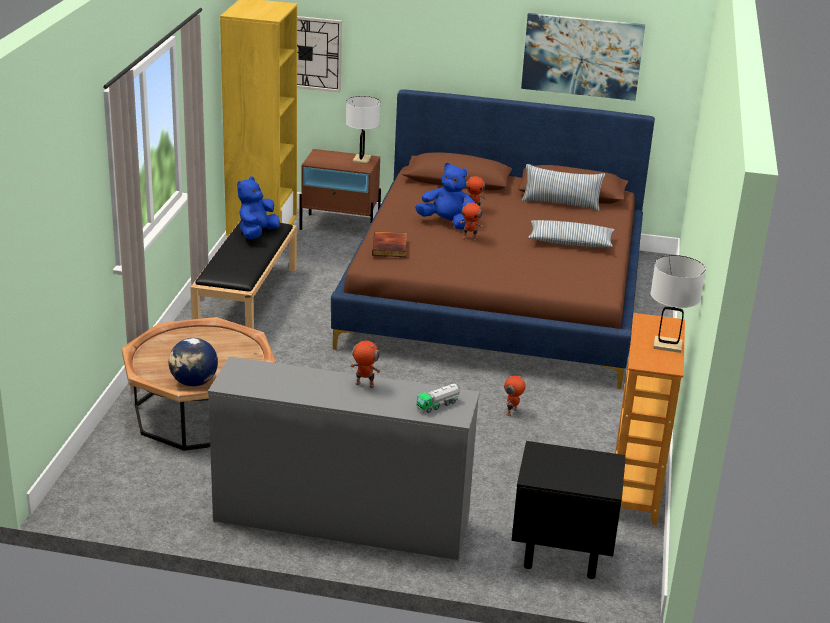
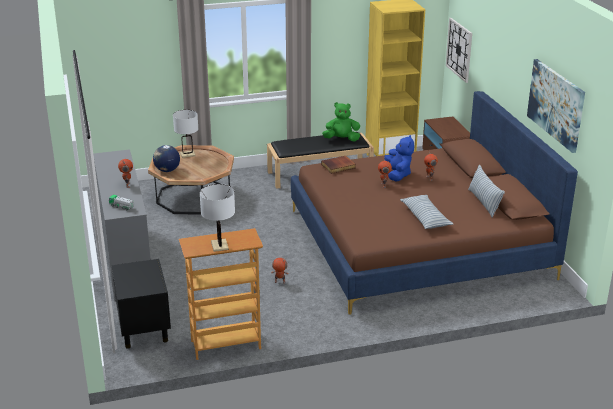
camera: 65 degrees right, 0 degrees up
blue plush toy [237,177,280,239] -> green plush toy [322,102,360,141]
white table lamp [346,96,381,164] -> white table lamp moved to [173,110,198,158]

